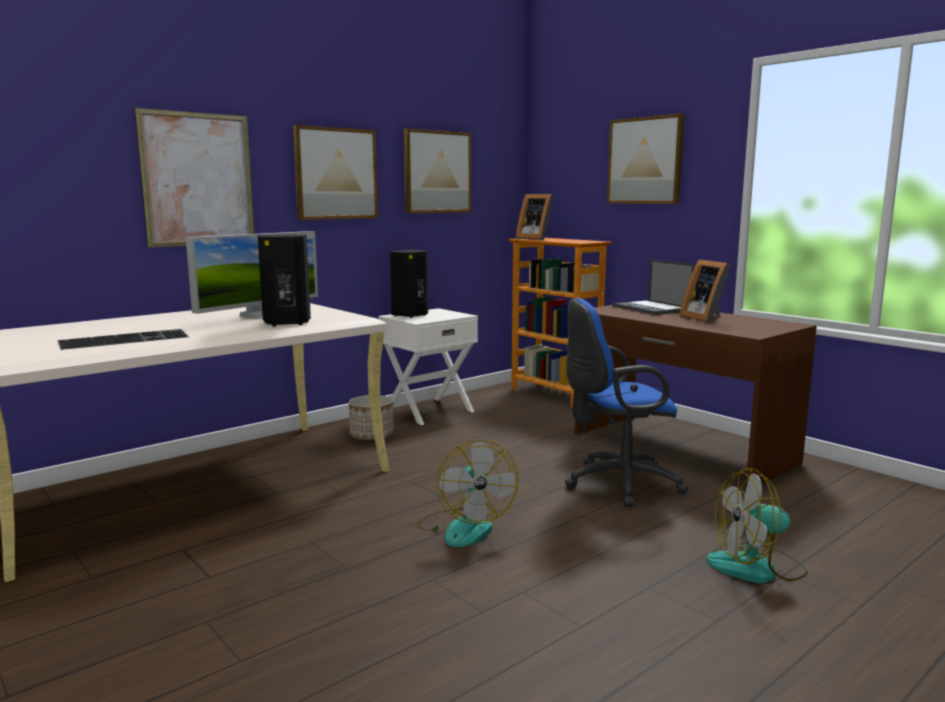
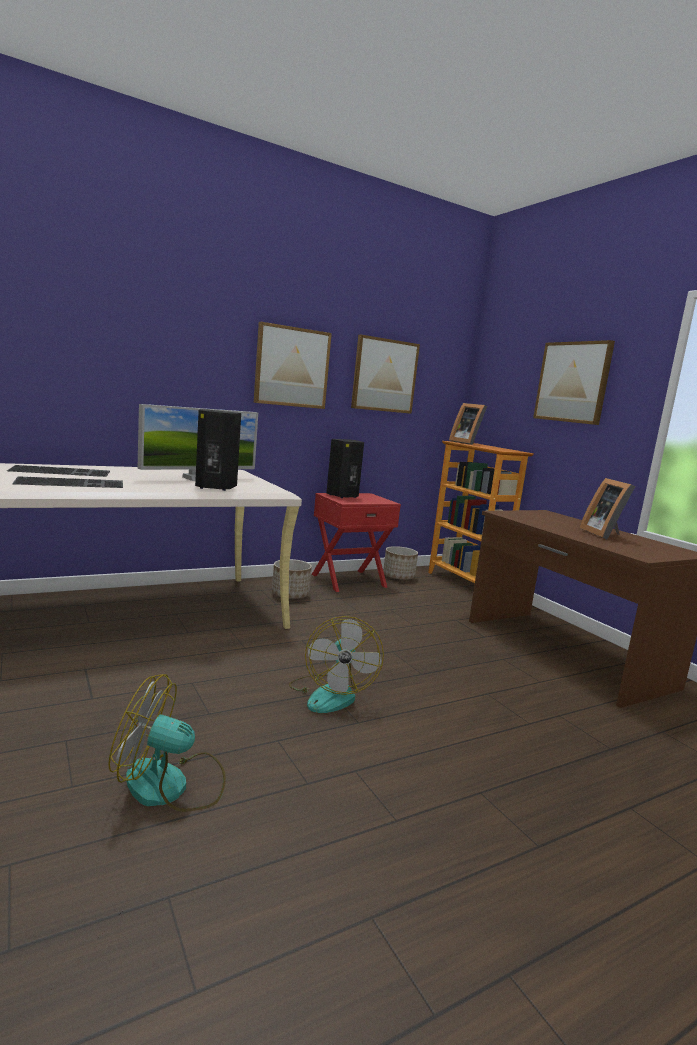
camera: 10 degrees right, 0 degrees up
picture [134,108,255,248] -> none
white nightstand [378,308,478,425] -> red nightstand [312,493,401,592]
blue office chair [565,298,688,507] -> none
laptop [613,259,695,315] -> none
fan [706,468,808,583] -> fan moved to [108,674,226,812]
none -> keyboard [7,465,110,477]
none -> planter [383,546,418,580]

